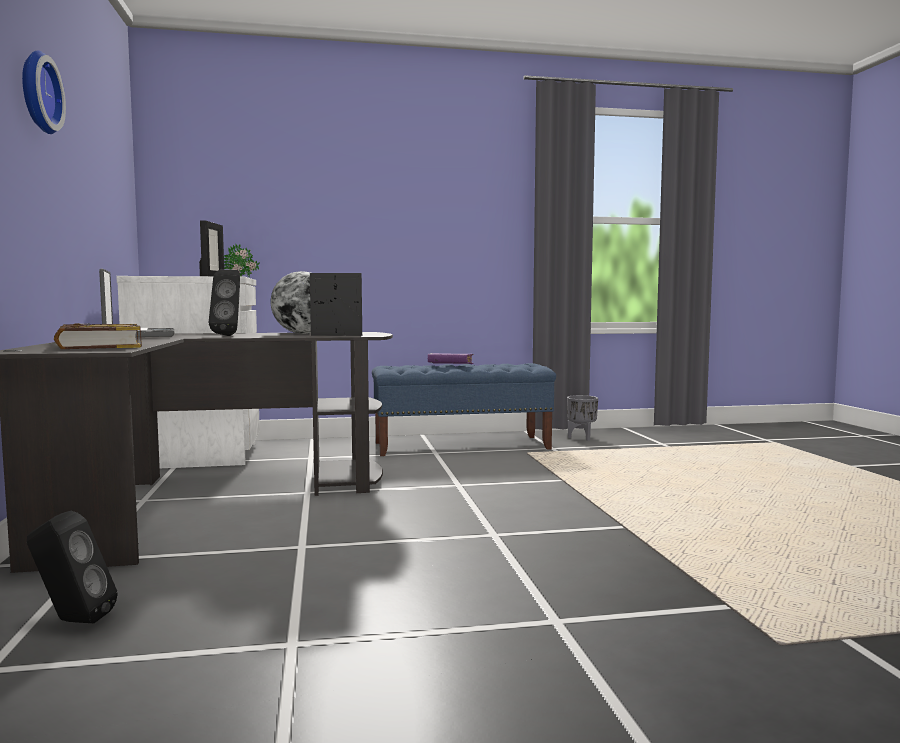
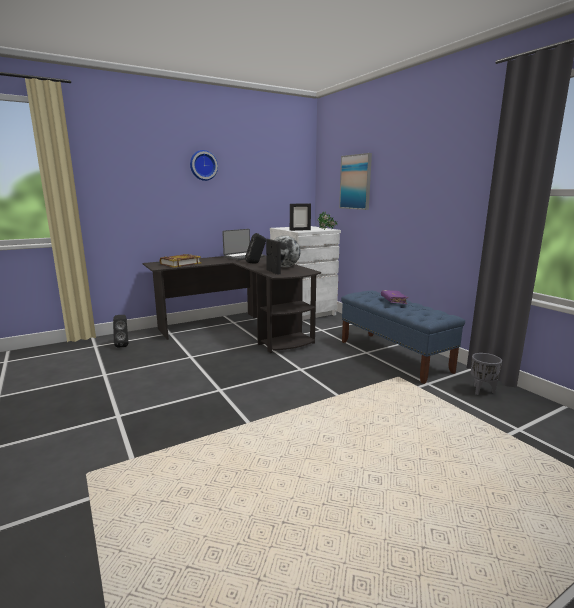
camera: 70 degrees right, 10 degrees up
none -> picture [339,153,372,210]

